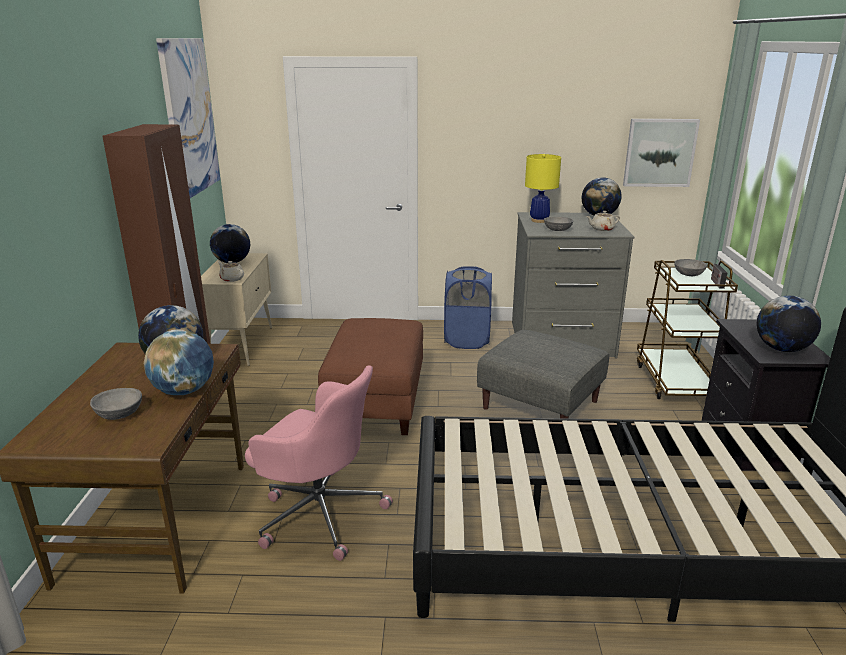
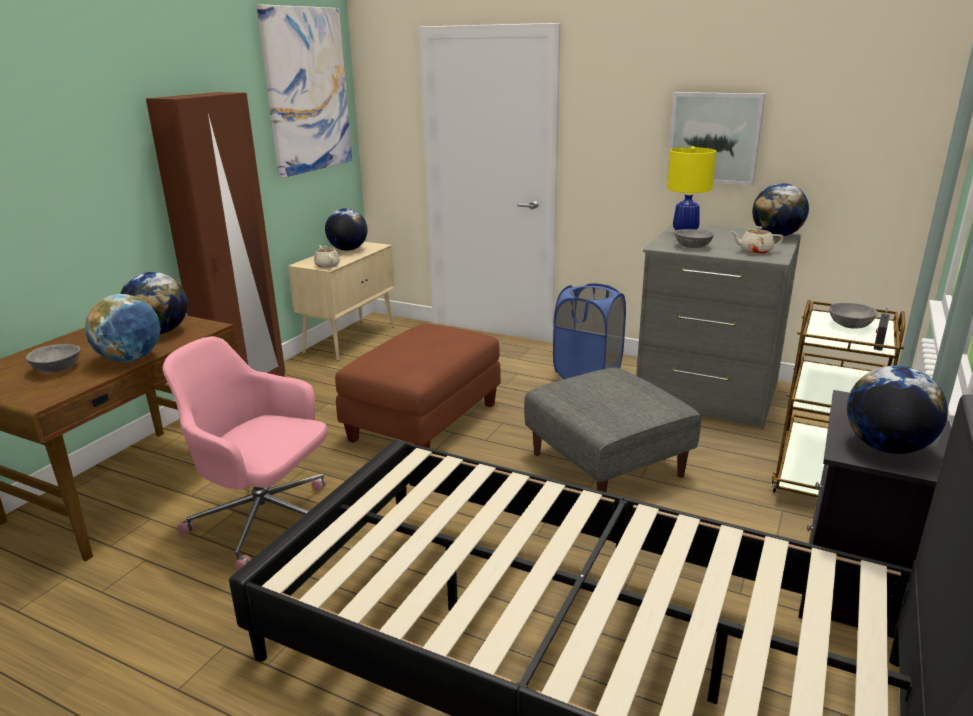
camera: 25 degrees right, 0 degrees up
pink office chair [245,365,393,561] -> pink office chair turned 150 degrees clockwise [163,336,327,571]
picture [623,119,700,187] -> picture moved to [667,92,765,186]

